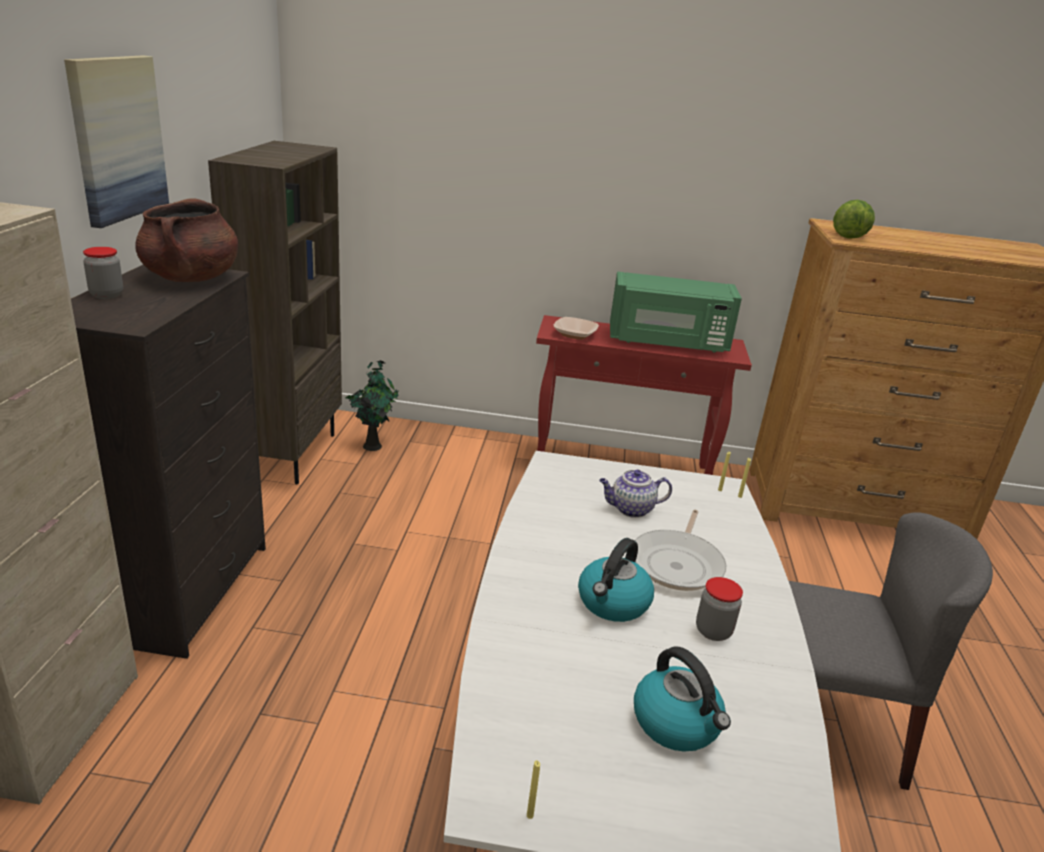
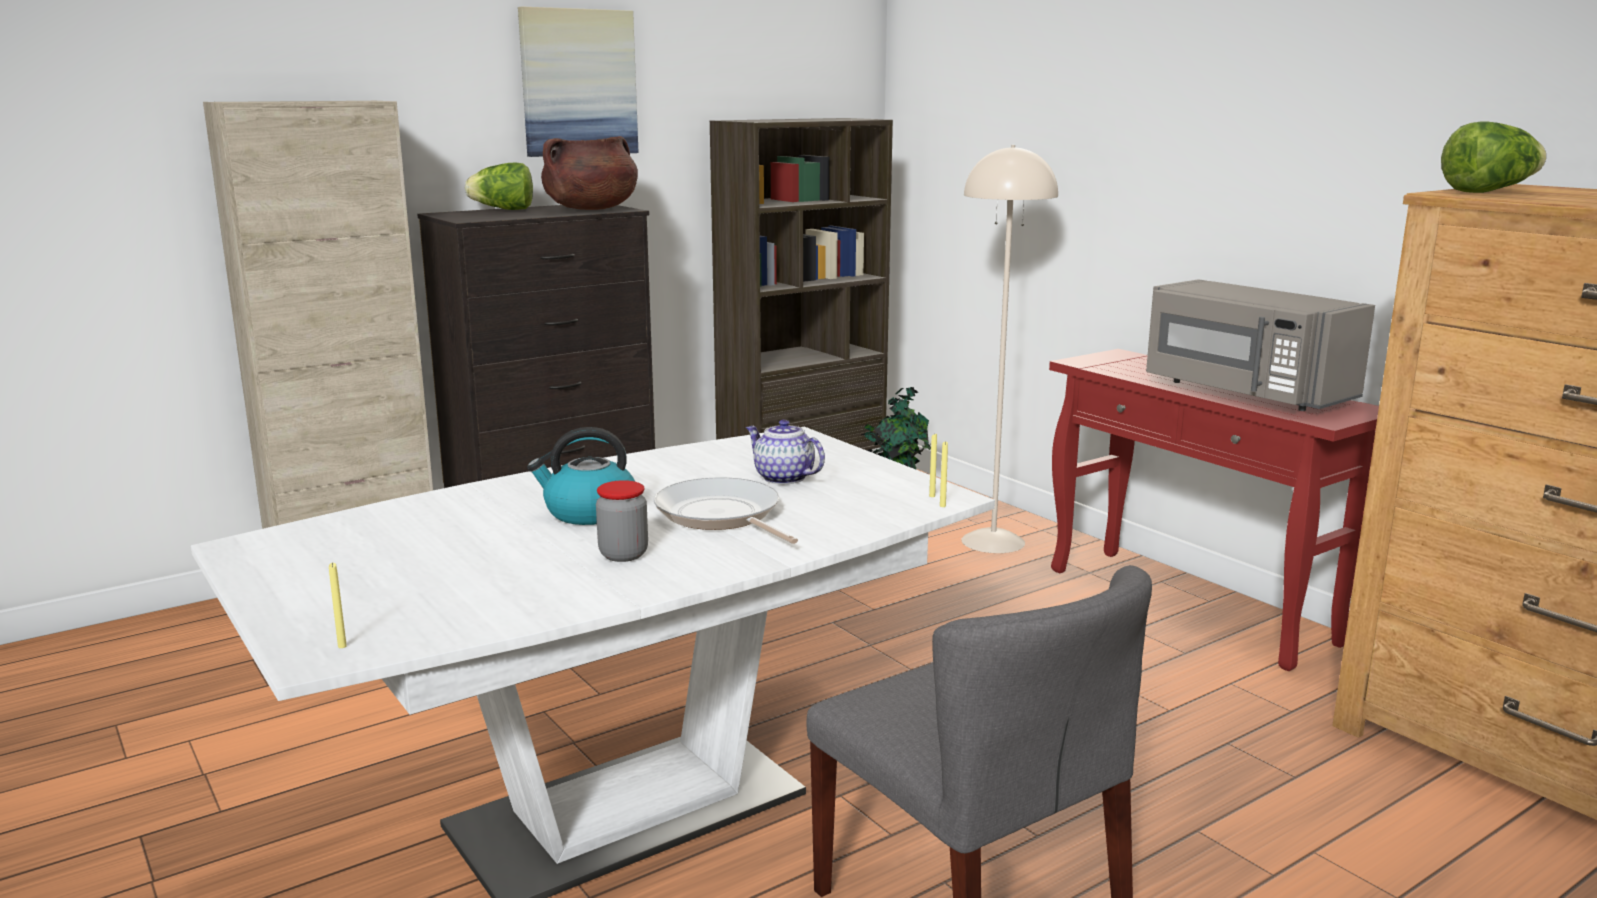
camera: 50 degrees right, 10 degrees down
jar [83,247,123,299] -> lettuce [465,163,533,210]
yellow candle [527,760,540,819] -> yellow candle moved to [329,563,347,648]
bowl [554,317,599,340] -> none
green microwave [610,272,742,353] -> grey microwave [1146,279,1375,411]
kettle [634,646,731,751] -> none
frying pan [635,510,727,591] -> frying pan turned 75 degrees clockwise [654,477,798,544]
none -> beige floor lamp [962,145,1058,553]

